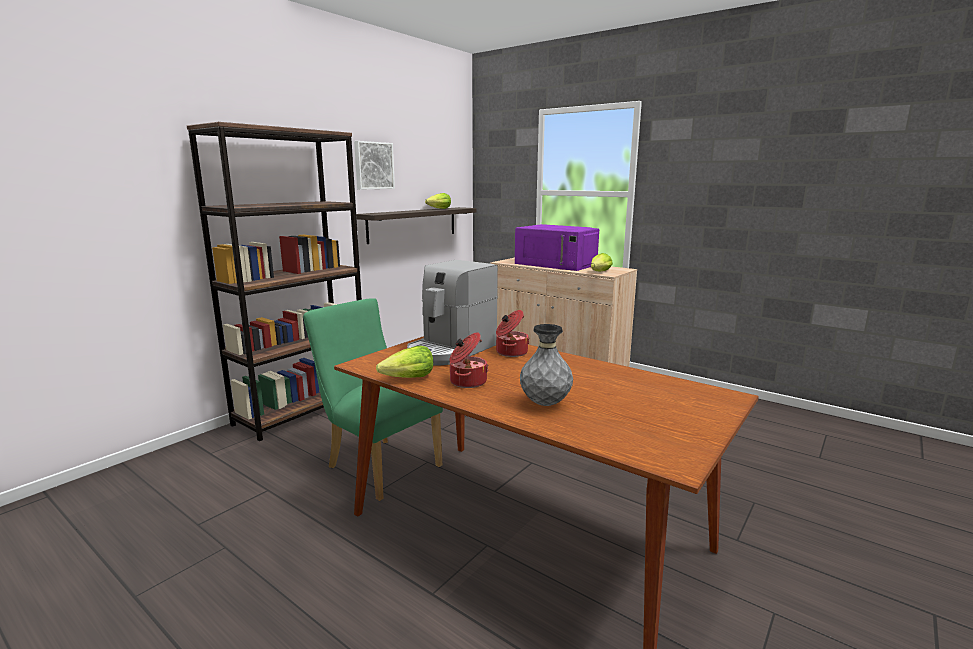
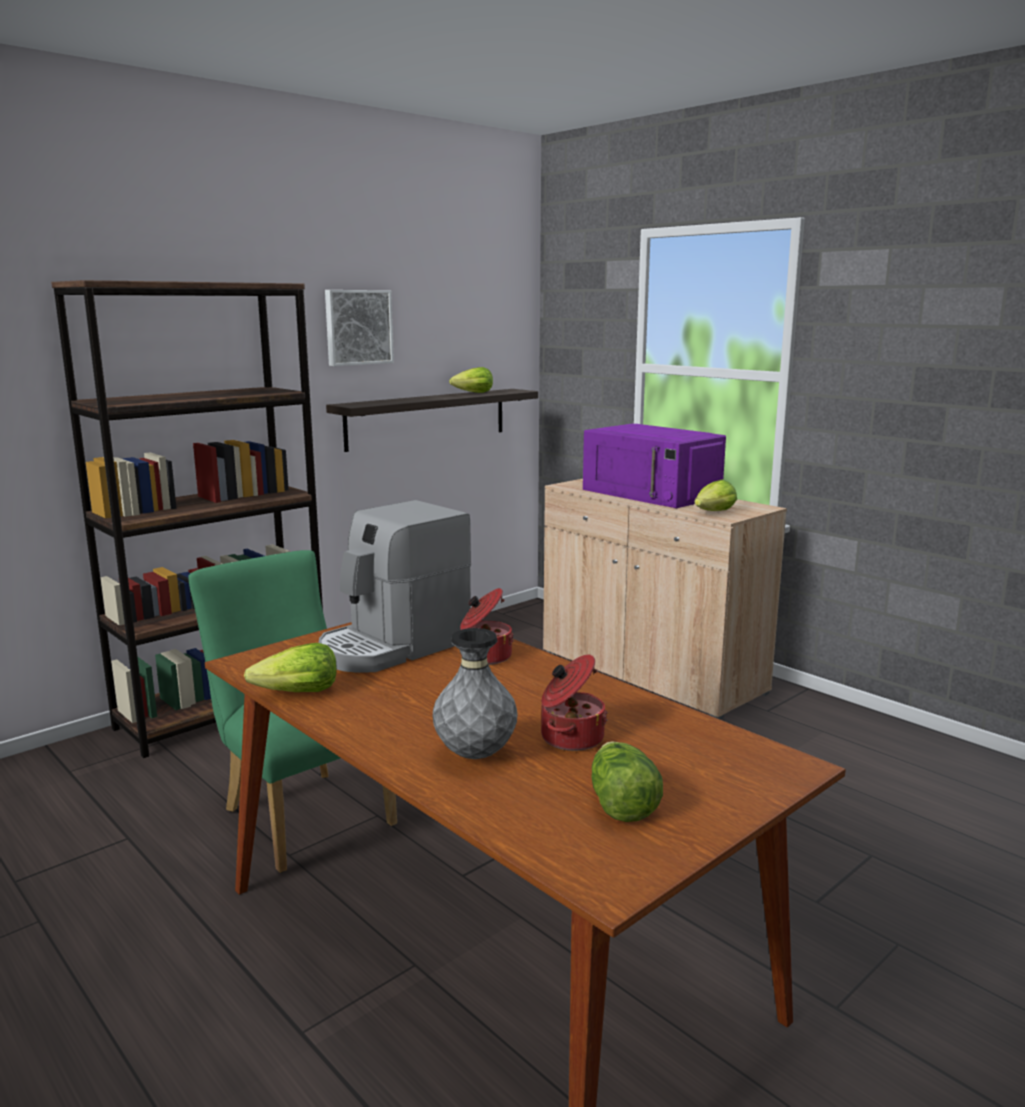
camera: 10 degrees right, 0 degrees up
cooking pot [449,332,489,388] -> cooking pot moved to [541,655,608,751]
none -> lettuce [591,741,663,822]

